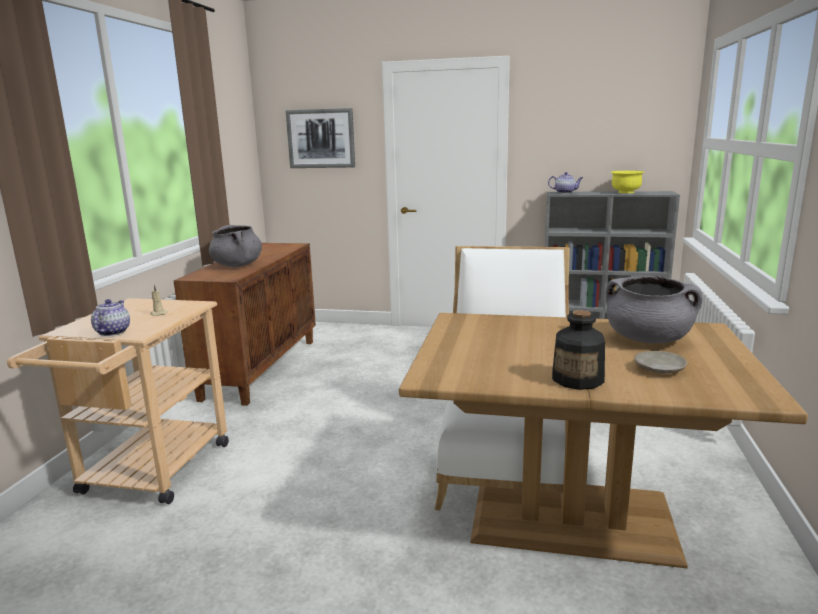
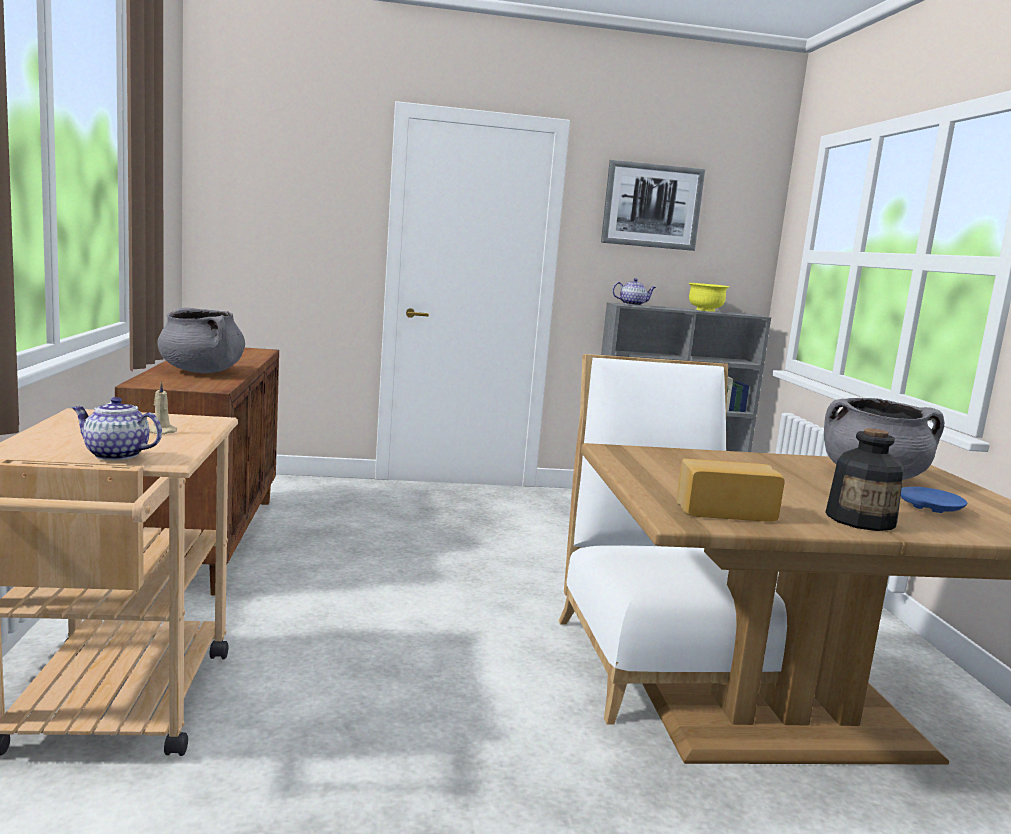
camera: 20 degrees left, 5 degrees down
teapot [91,299,130,336] -> teapot turned 60 degrees counterclockwise [72,397,162,460]
picture [286,108,355,168] -> picture moved to [601,160,705,251]
beige plate [634,351,687,374] -> blue plate [901,487,967,513]
none -> bread [677,459,785,522]

